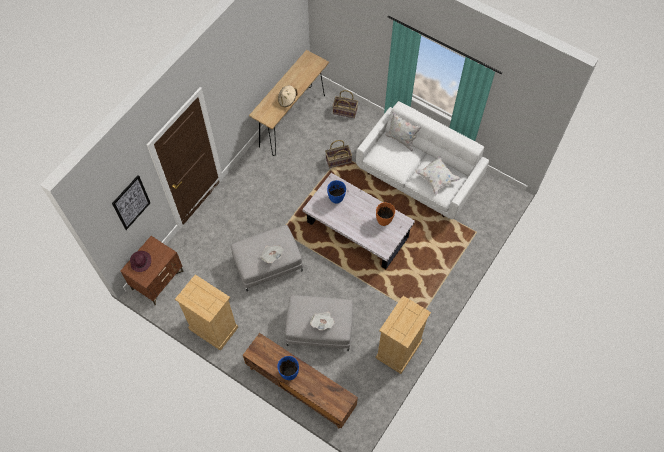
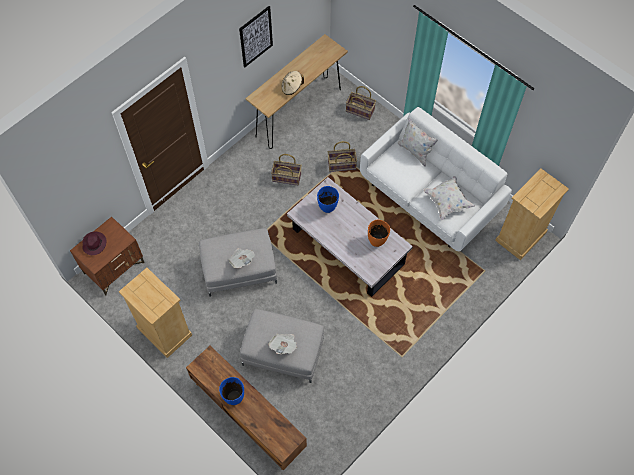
camera: 10 degrees right, 0 degrees up
picture [112,175,150,230] -> picture moved to [239,6,273,67]
beige dresser [376,296,431,374] -> beige dresser moved to [495,169,569,260]
none -> basket [271,154,302,186]

